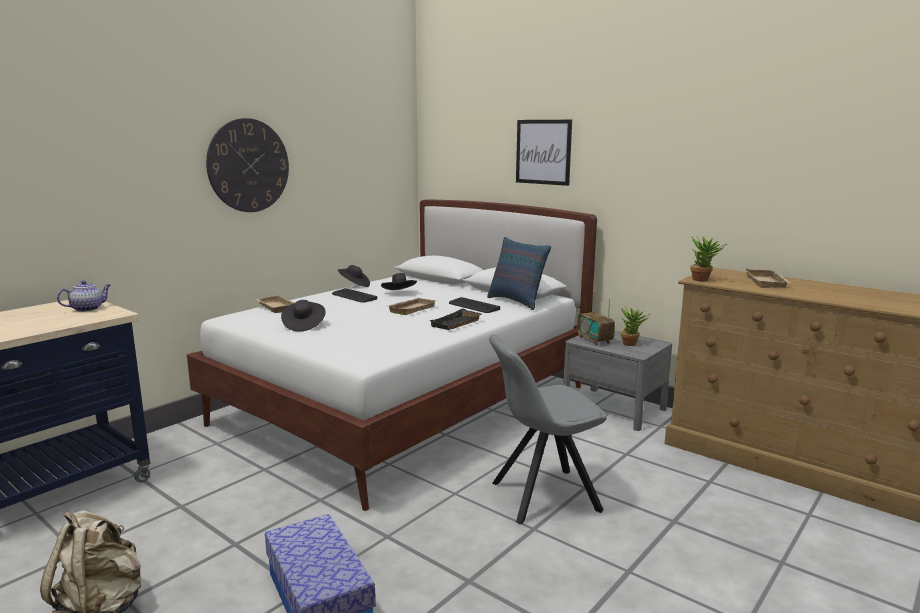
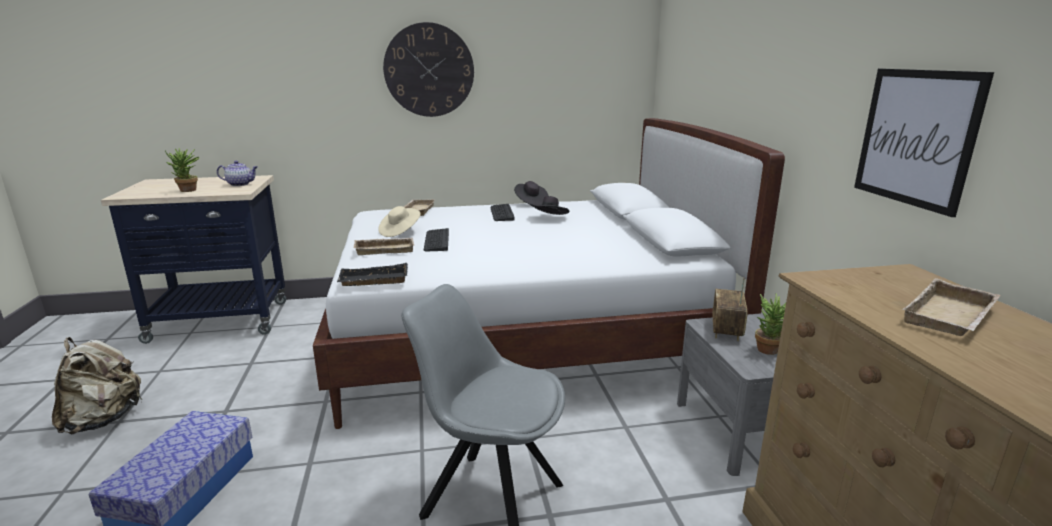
camera: 40 degrees right, 5 degrees up
black hat [281,300,326,331] -> beige hat [378,206,421,237]
beige tray [388,298,436,315] -> beige tray moved to [353,238,414,255]
black tray [429,309,482,330] -> black tray moved to [337,263,408,286]
keyboard [449,297,500,313] -> keyboard moved to [424,228,449,251]
blue pillow [487,237,551,310] -> none
picture [516,120,572,186] -> picture moved to [854,69,994,217]
potted plant [690,236,727,281] -> potted plant moved to [165,148,199,192]

